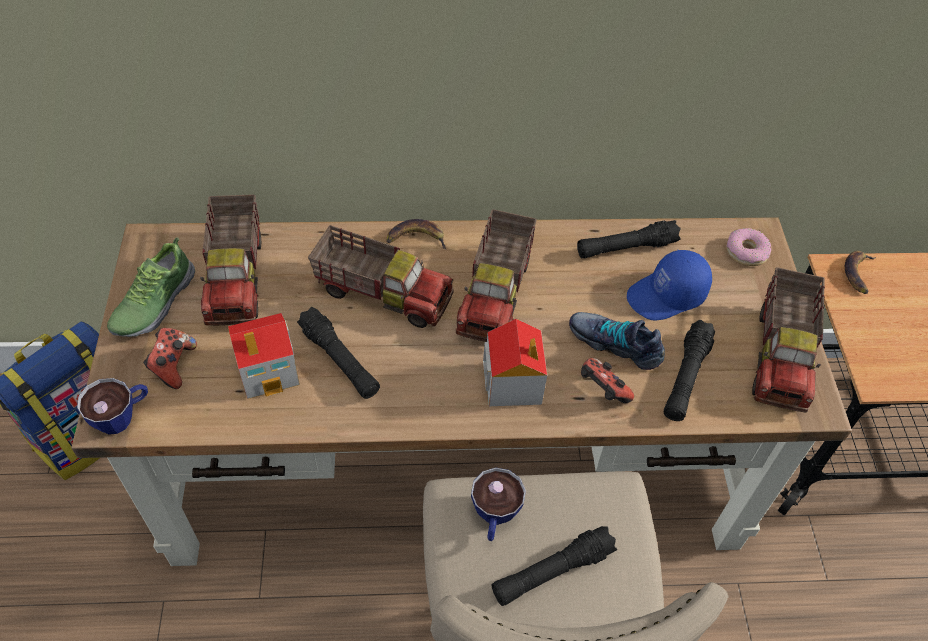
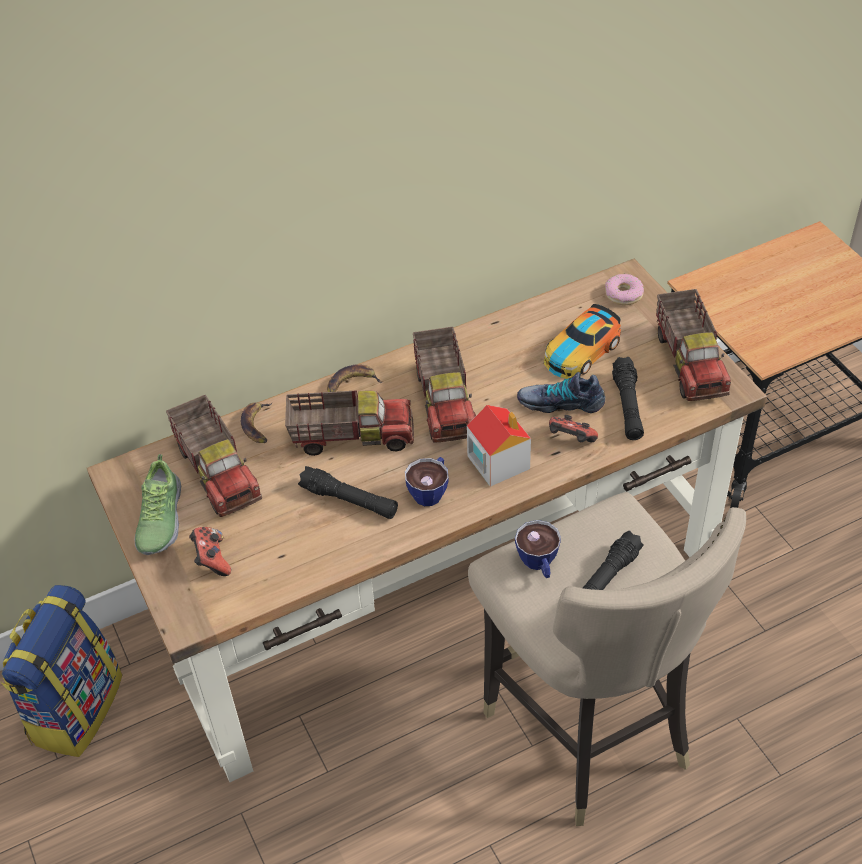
camera: 20 degrees left, 5 degrees down
cup [77,378,148,435] -> cup moved to [405,457,449,506]
toy house [228,313,300,399] -> none
black flashlight [577,220,681,259] -> none
blue cap [627,250,712,320] -> toy car [544,304,621,379]
banana [845,251,876,294] -> banana moved to [241,403,272,443]

